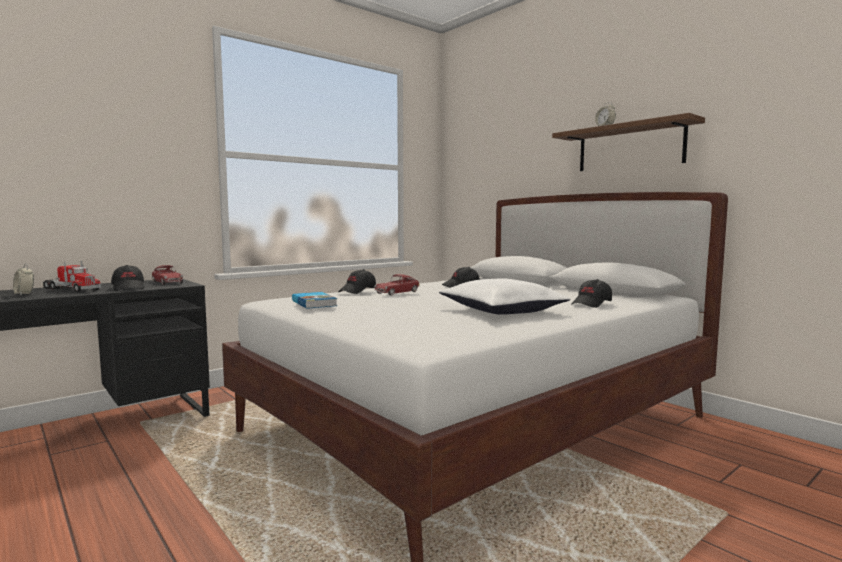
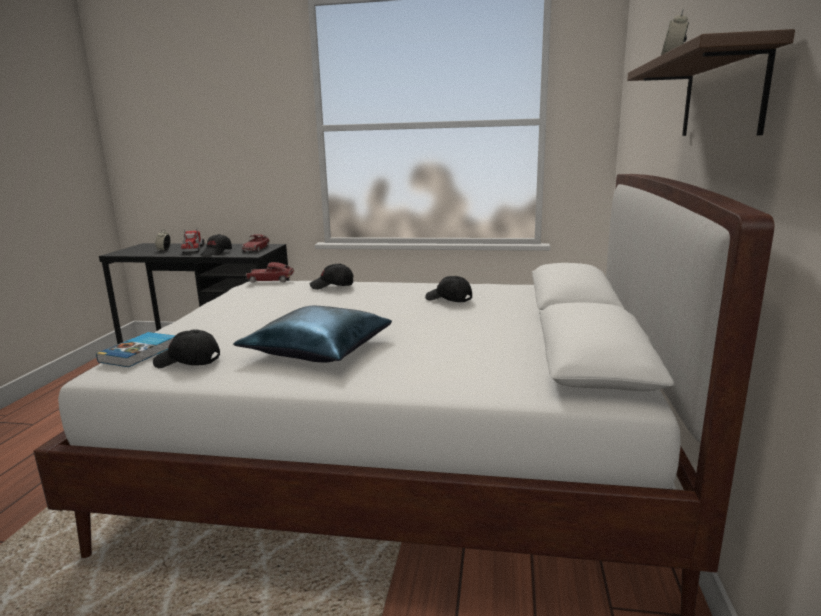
camera: 50 degrees right, 10 degrees up
book [292,292,337,309] -> book moved to [96,332,175,367]
toy car [374,274,420,295] -> toy car moved to [246,262,295,283]
white pillow [439,279,571,315] -> blue pillow [233,306,392,363]
black cap [572,279,612,308] -> black cap moved to [153,329,220,368]

